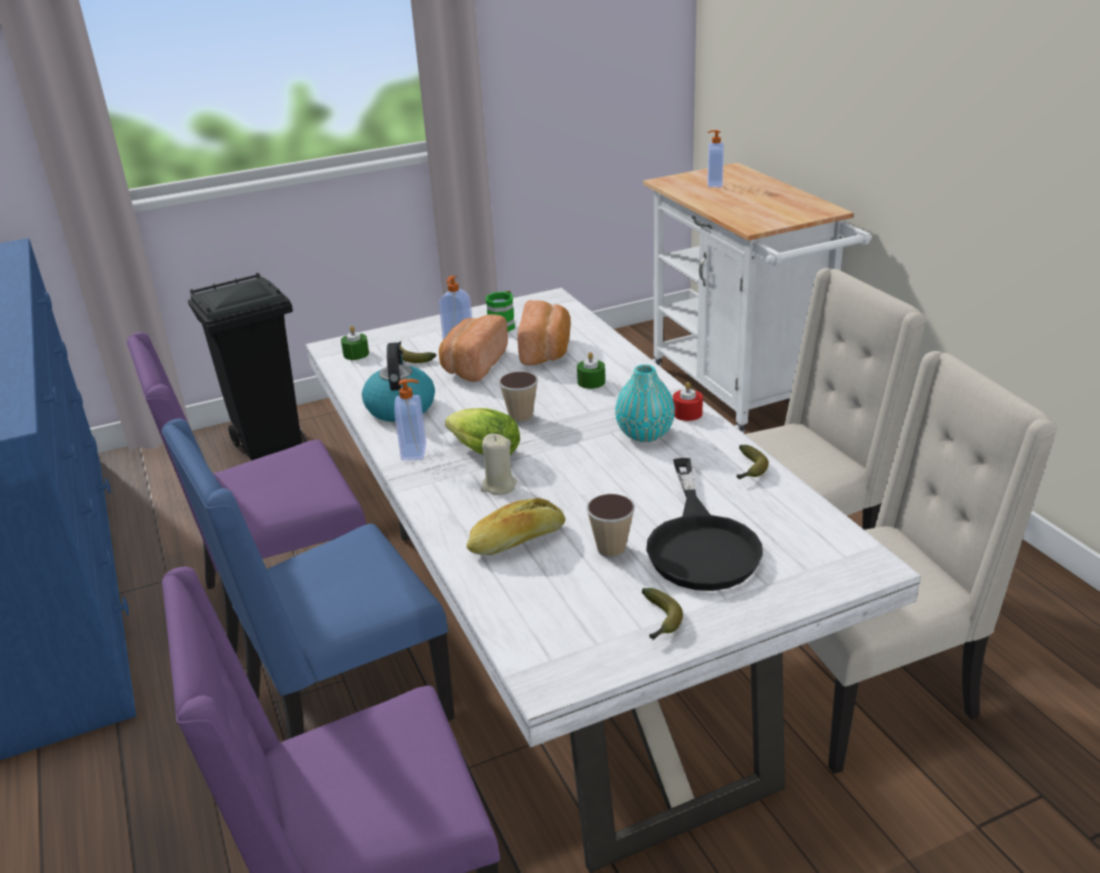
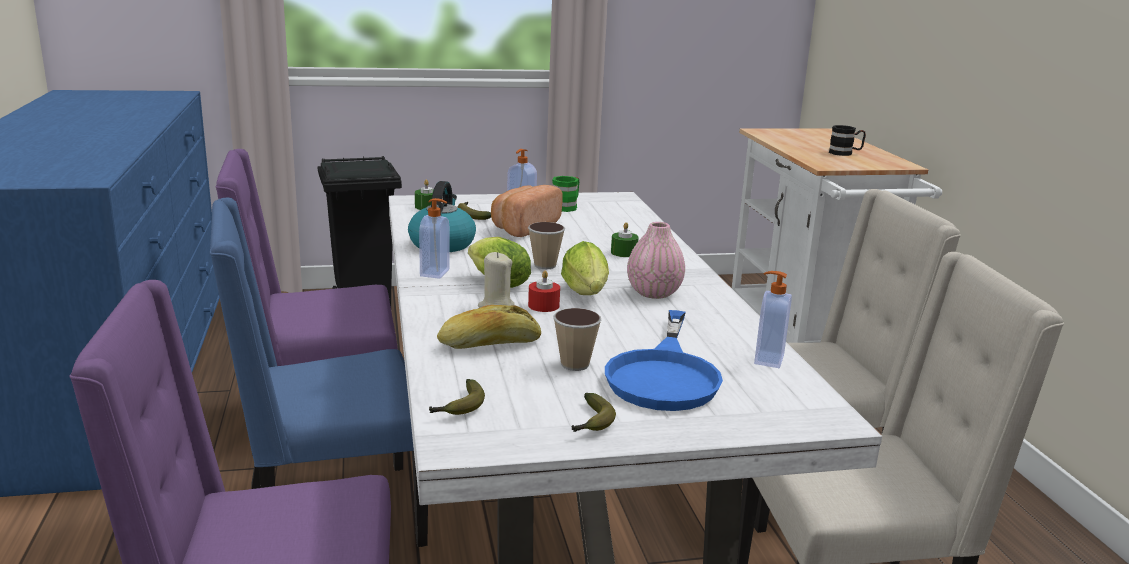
camera: 10 degrees right, 10 degrees down
bread [517,300,571,365] -> none
turquoise vase [615,364,675,442] -> pink vase [627,222,685,299]
black frying pan [646,458,763,591] -> blue frying pan [605,310,723,411]
red candle [673,382,703,421] -> red candle moved to [528,271,560,312]
soap dispenser [707,130,724,187] -> soap dispenser moved to [754,271,792,368]
banana [737,445,769,480] -> banana moved to [429,379,485,415]
none -> lettuce [561,241,609,295]
none -> black mug [829,125,866,156]

